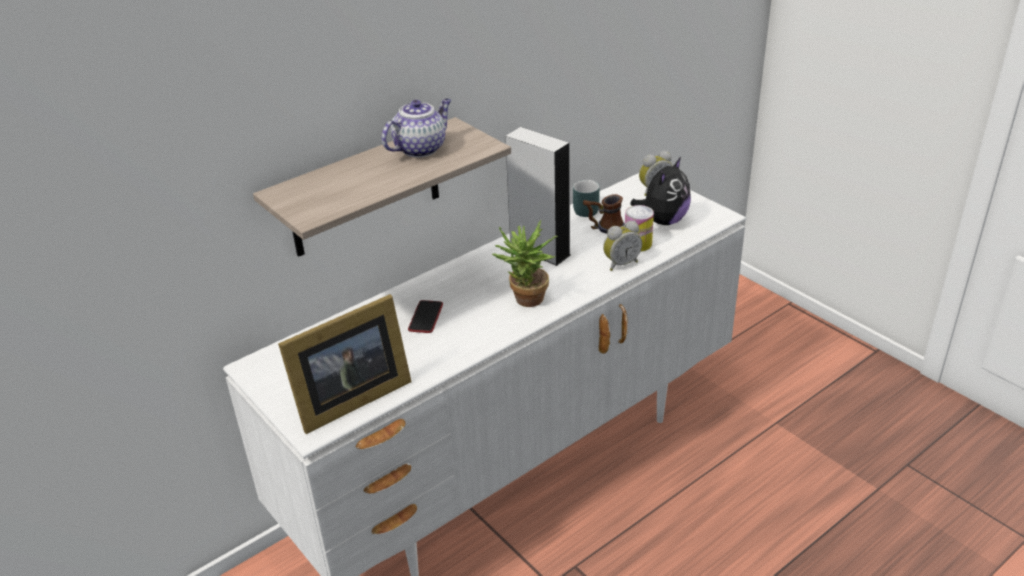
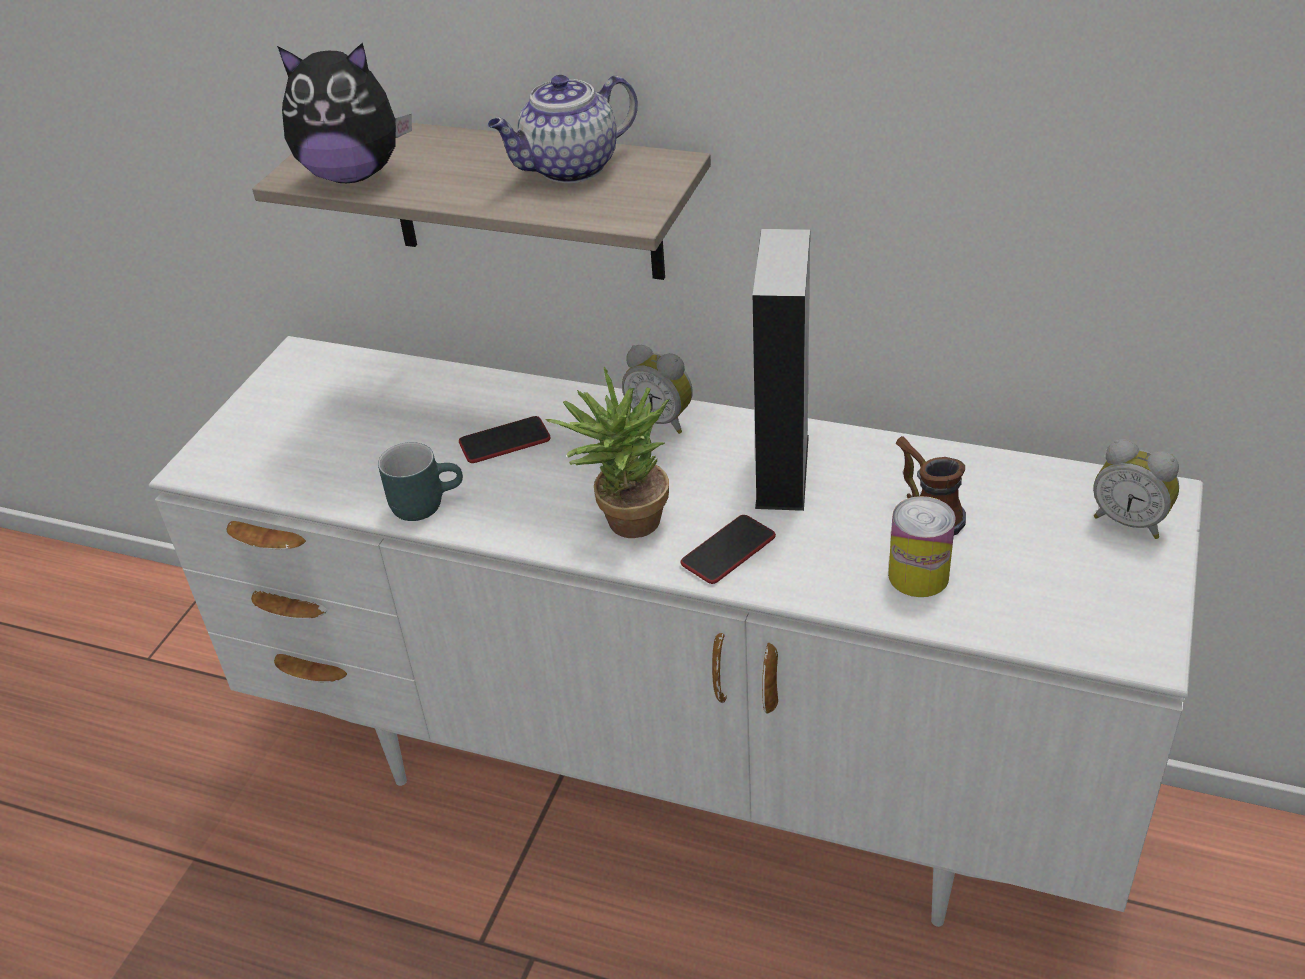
camera: 60 degrees right, 5 degrees up
picture frame [278,294,412,434] -> none
teapot [382,99,451,158] -> teapot turned 135 degrees clockwise [488,75,638,183]
turquoise mug [573,180,600,217] -> turquoise mug moved to [378,442,463,521]
alarm clock [603,221,642,271] -> alarm clock moved to [622,345,693,434]
plush toy [630,157,691,225] -> plush toy moved to [277,42,412,183]
none -> phone [680,515,776,584]

